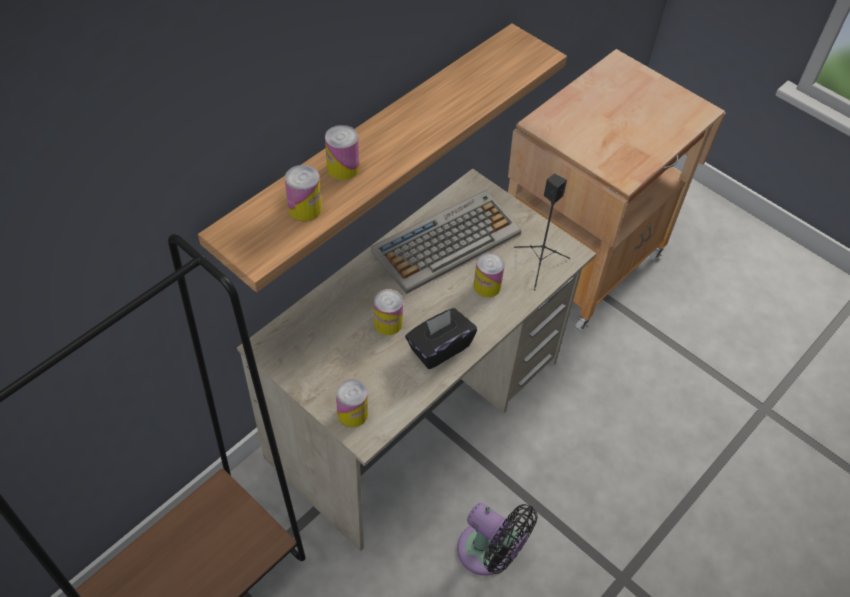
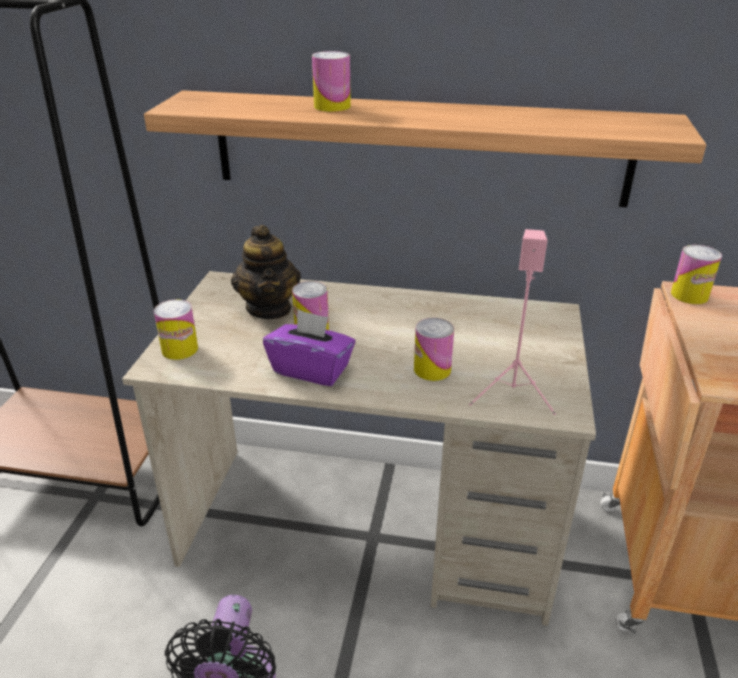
camera: 60 degrees right, 20 degrees down
can [285,165,322,221] -> can moved to [671,245,722,304]
keyboard [371,190,521,294] -> none
black tissue box [405,308,477,369] -> purple tissue box [263,310,355,386]
black speaker [514,173,570,290] -> pink speaker [469,229,556,415]
none -> teapot [231,225,301,319]

